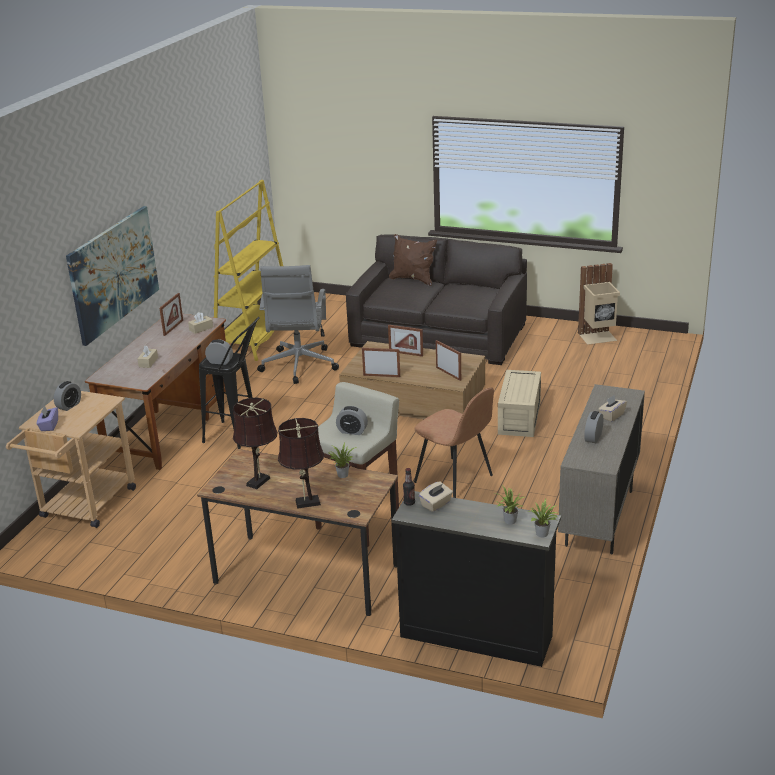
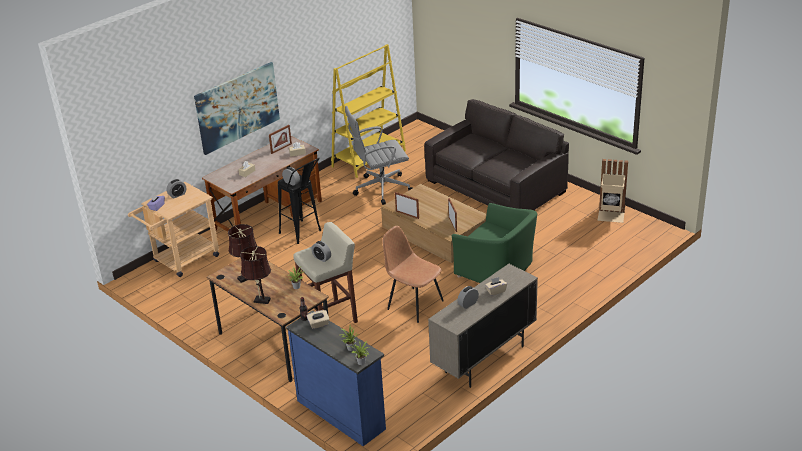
camera: 25 degrees right, 5 degrees up
grey office chair [257,265,339,384] -> grey office chair turned 45 degrees clockwise [345,106,412,205]
picture frame [388,325,423,357] -> none
brown pillow [389,234,437,286] -> none
black dresser [392,491,561,667] -> blue dresser [286,310,386,446]
brown chair [414,387,494,498] -> brown chair turned 150 degrees clockwise [382,226,444,323]
beige storage box [498,370,541,437] -> green armchair [452,203,537,283]

